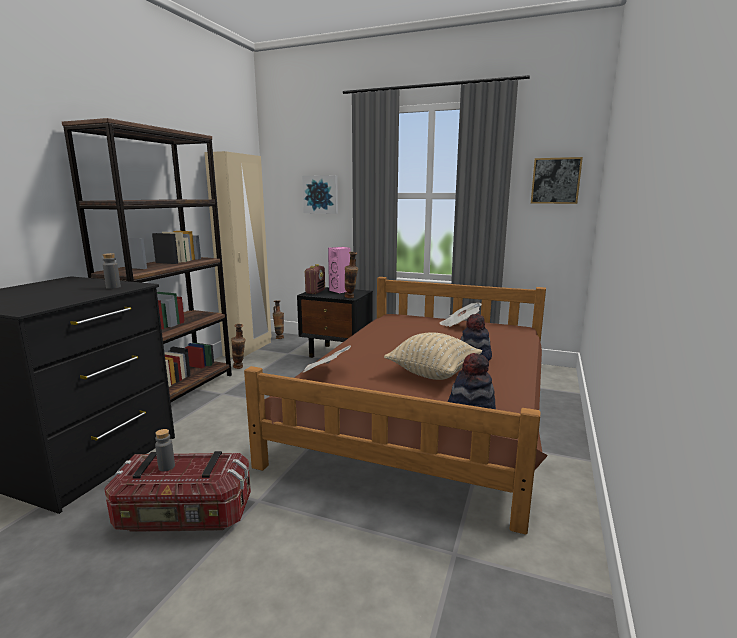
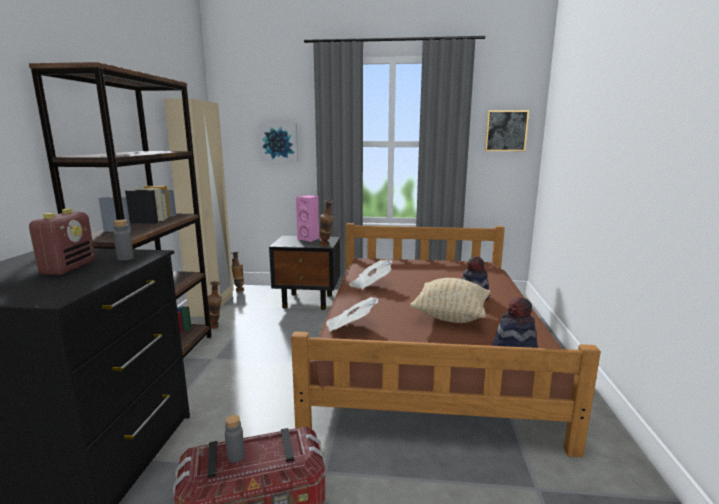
camera: 15 degrees left, 0 degrees up
radio [304,264,325,294] -> radio moved to [29,208,95,275]
newspaper [439,303,482,327] -> newspaper moved to [349,260,393,289]

